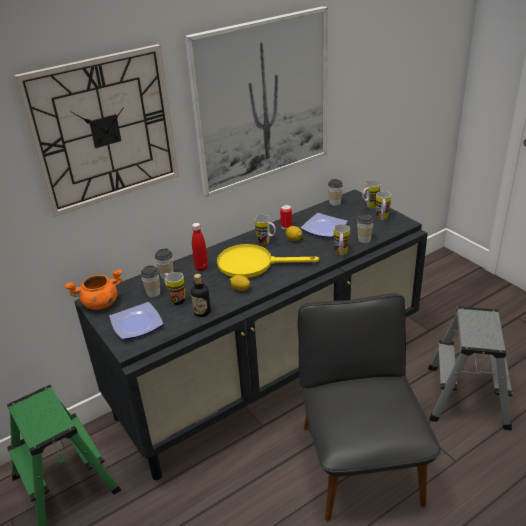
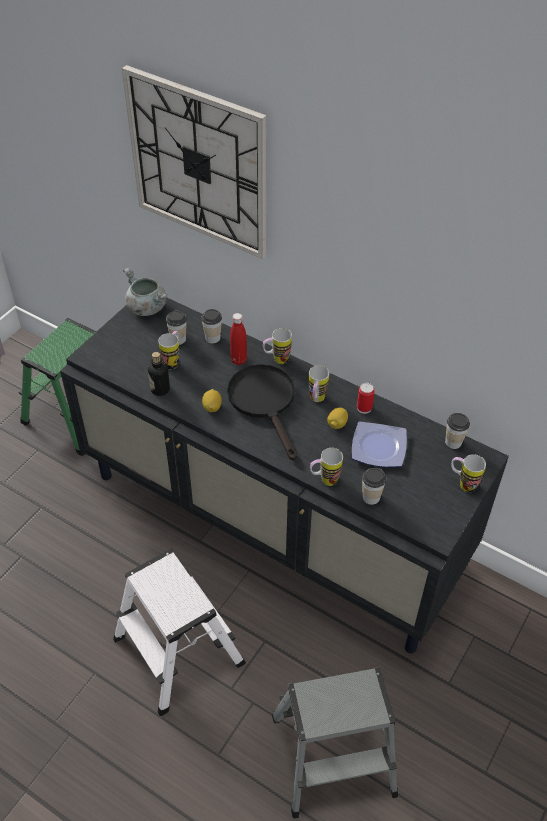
camera: 65 degrees right, 15 degrees up
orange cooking pot [65,269,122,310] -> grey cooking pot [123,268,168,316]
plate [109,302,163,340] -> none
picture [184,6,328,197] -> none
yellow frying pan [217,244,319,278] -> black frying pan [227,364,297,461]
black chair [298,293,441,521] -> white step ladder [113,549,246,716]
mug [376,191,391,220] -> mug moved to [263,328,292,364]

